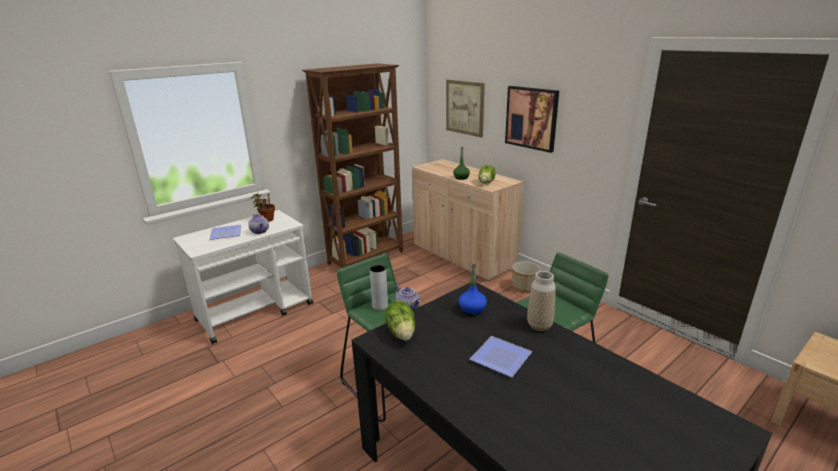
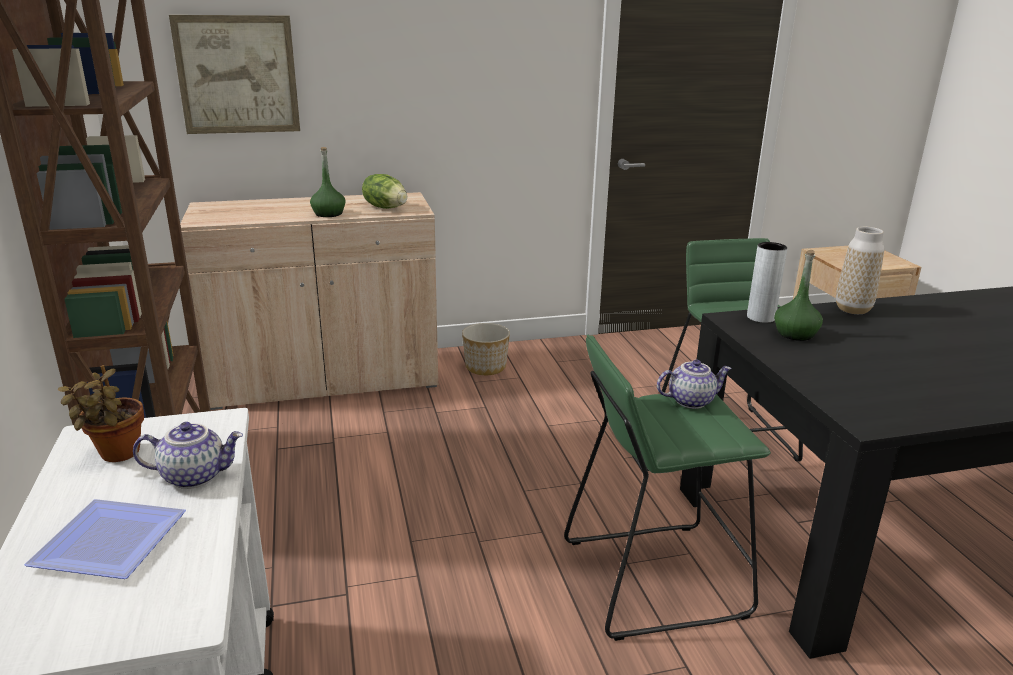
camera: 65 degrees left, 0 degrees up
grey vase [370,265,388,310] -> grey vase moved to [747,242,788,323]
lettuce [385,301,415,341] -> none
blue bottle [459,262,487,316] -> green bottle [774,250,823,341]
plate [470,336,532,377] -> none
picture [505,86,559,153] -> none

